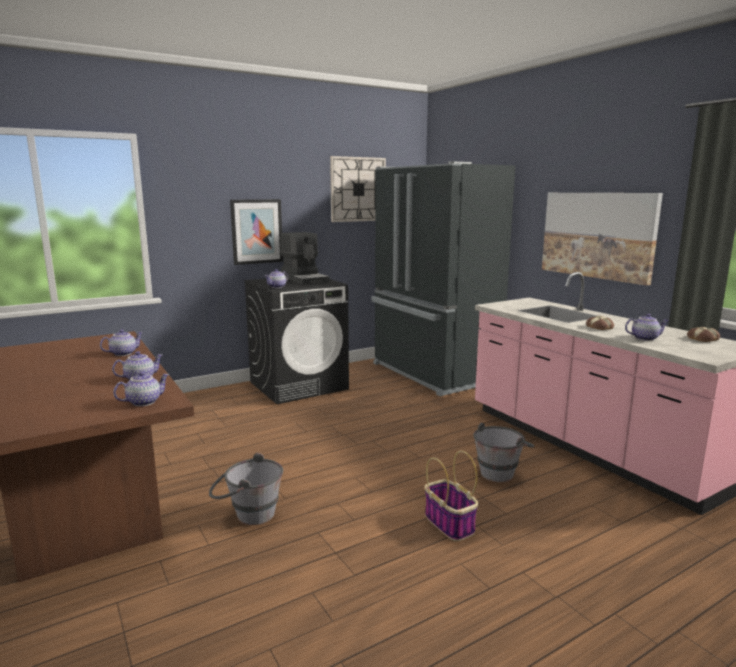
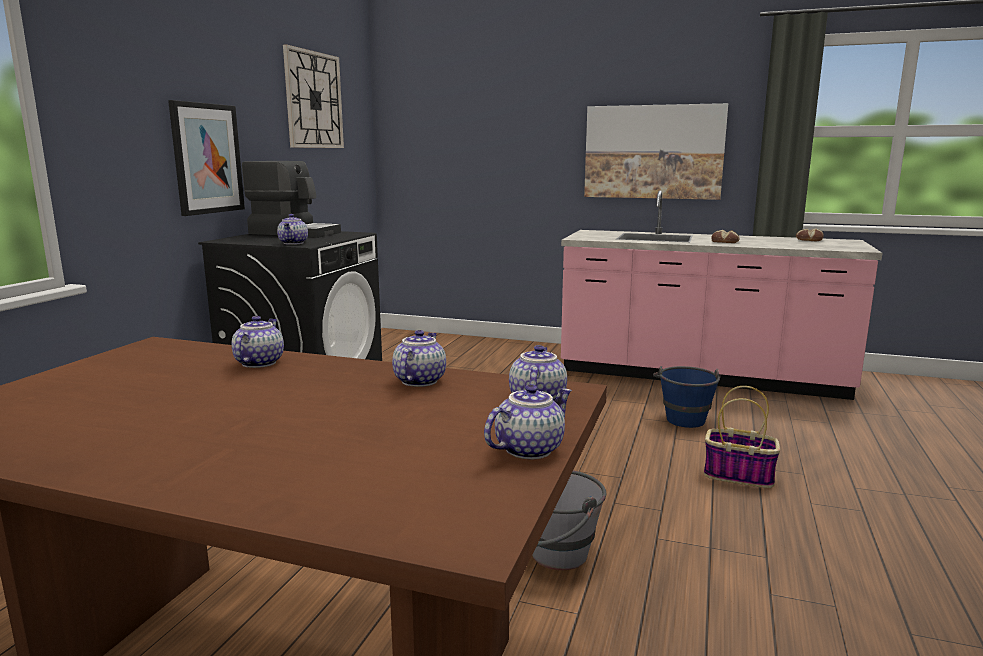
camera: 40 degrees left, 0 degrees up
black fridge [371,162,516,396] -> none
grey bucket [473,423,534,482] -> blue bucket [653,366,721,428]
teapot [625,314,669,341] -> teapot moved to [484,384,572,459]

